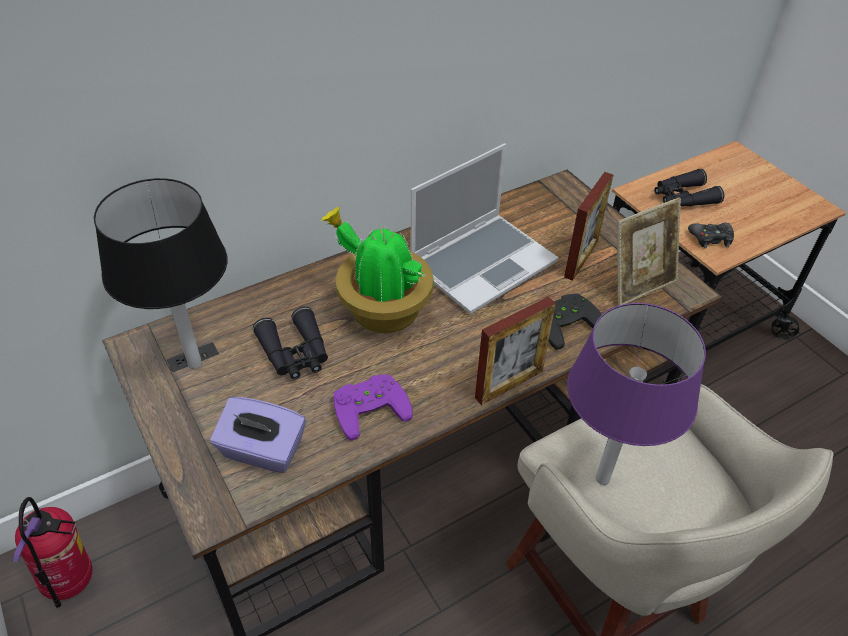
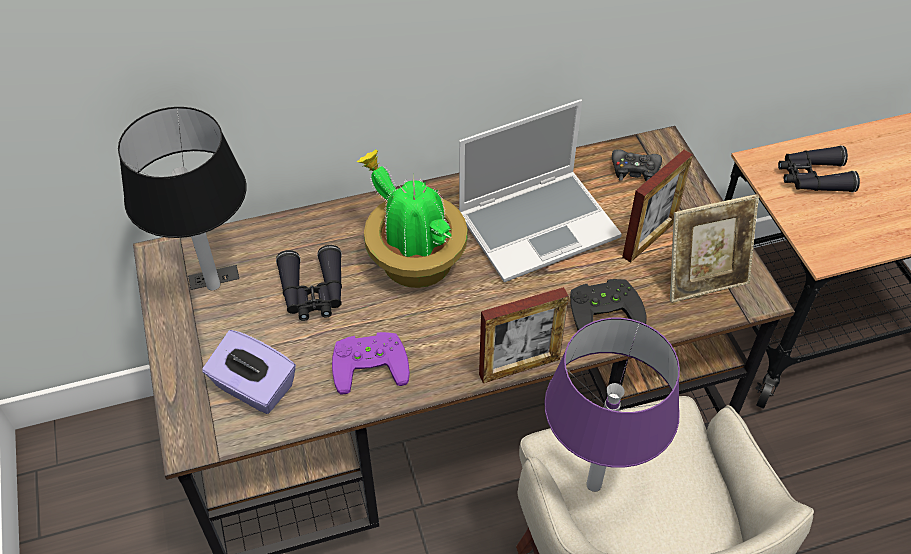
camera: 15 degrees right, 5 degrees up
fire extinguisher [13,497,93,608] -> none
black game controller [688,223,734,248] -> black game controller moved to [612,149,662,181]

